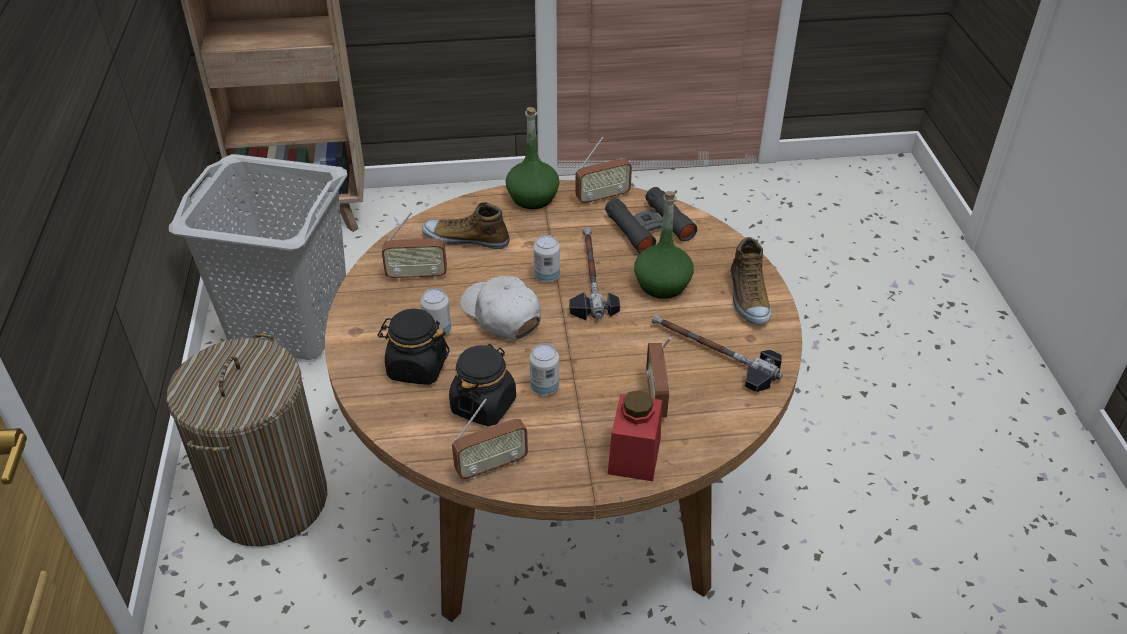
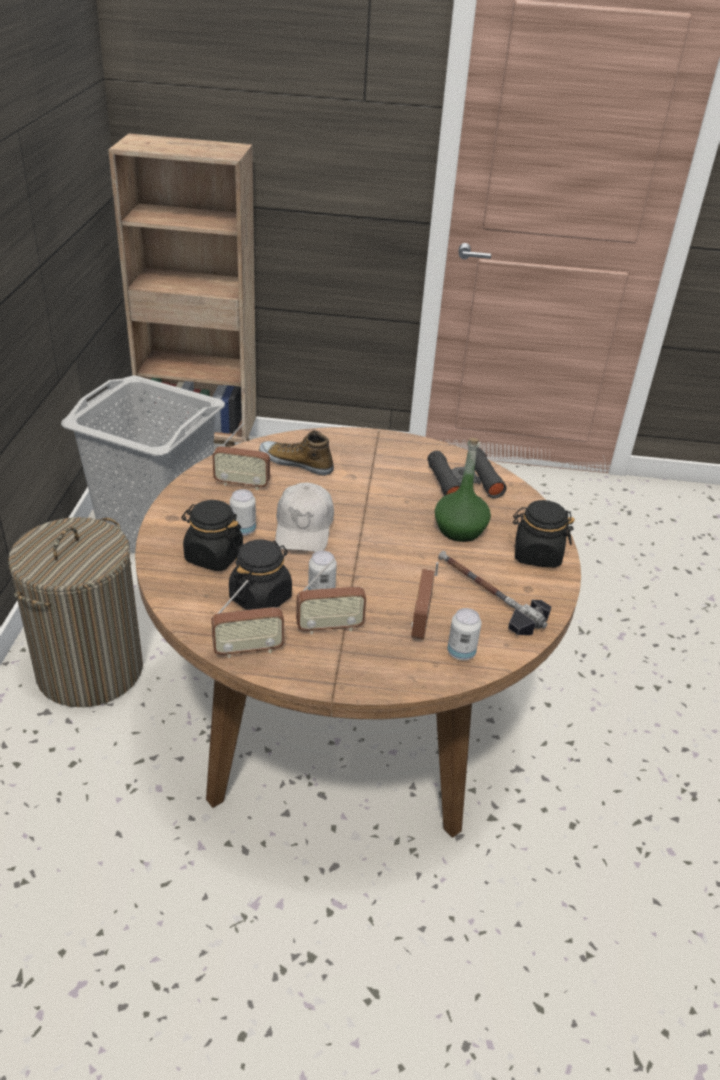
camera: 10 degrees right, 5 degrees down
white cap [460,276,541,340] -> white cap turned 150 degrees counterclockwise [275,482,334,552]
green bottle [506,107,560,209] -> none
can [534,235,560,282] -> can moved to [447,608,482,660]
hammer [569,227,620,320] -> none
radio [575,136,632,205] -> radio moved to [296,559,367,634]
red jar [608,390,662,481] -> none
shoe [731,237,771,325] -> black jar [513,500,575,568]

